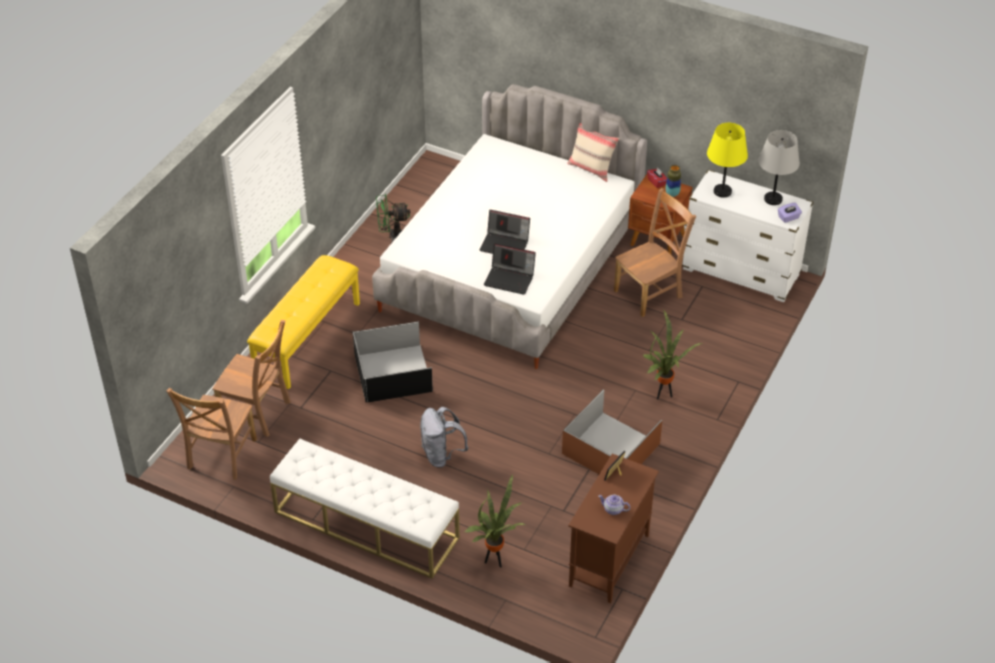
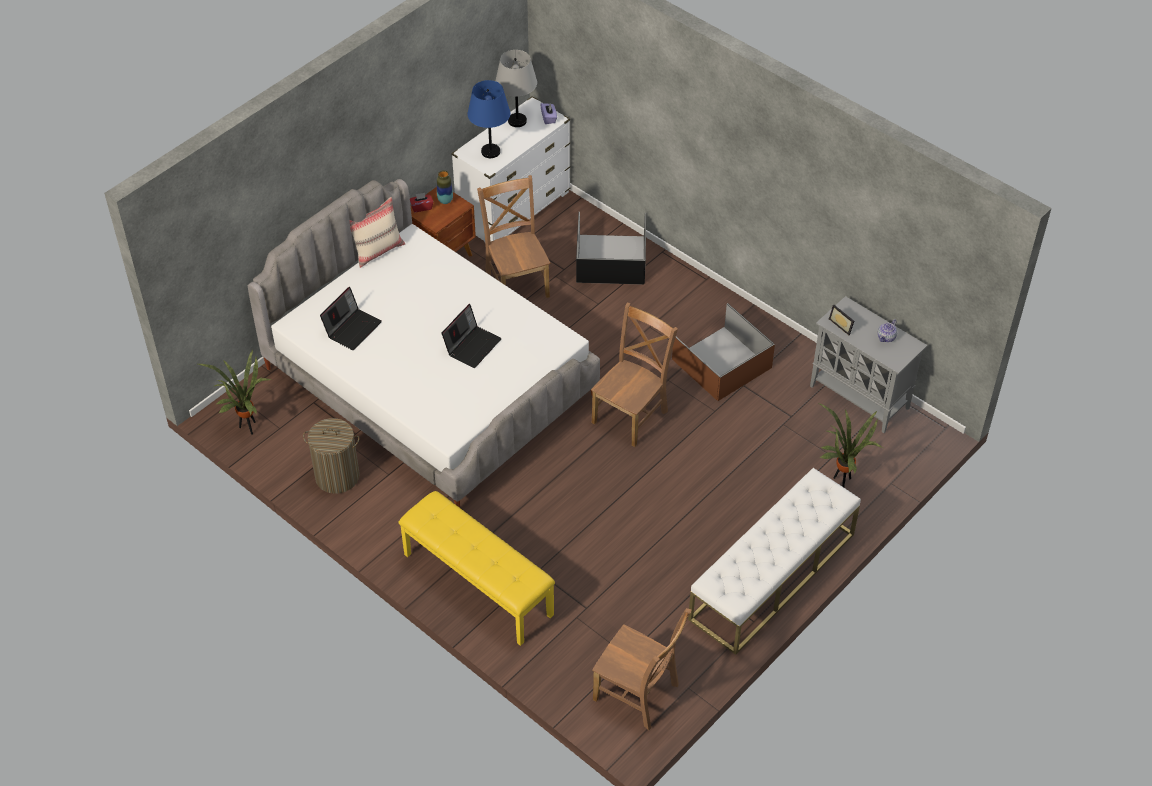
camera: 75 degrees left, 5 degrees up
brown chair [212,320,291,437] -> brown chair moved to [591,303,678,447]
black storage box [353,321,433,402] -> black storage box moved to [576,212,646,285]
green fan [376,194,411,244] -> laundry basket [303,418,360,494]
grey backpack [420,407,469,468] -> none
laptop [484,243,536,295] -> laptop moved to [320,287,382,350]
brown cabinet [568,454,659,603] -> grey cabinet [810,296,927,433]
potted plant [643,311,704,400] -> potted plant moved to [198,350,271,435]
yellow table lamp [707,123,748,198] -> blue table lamp [467,80,510,158]

